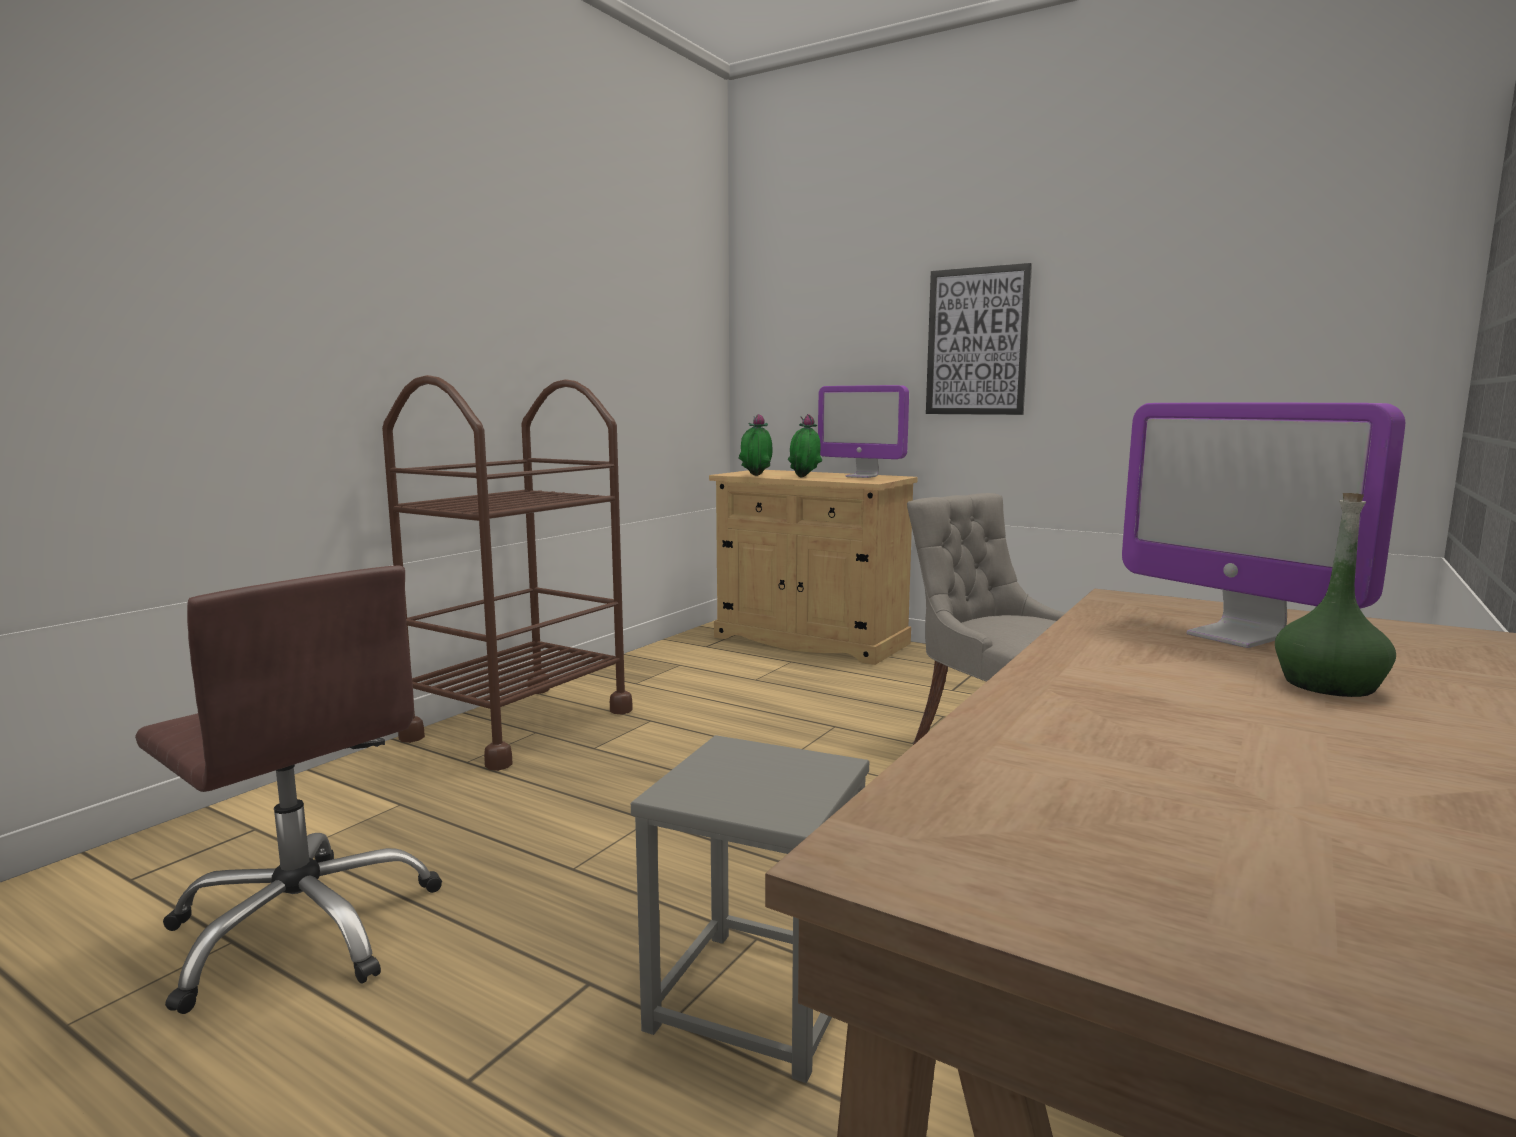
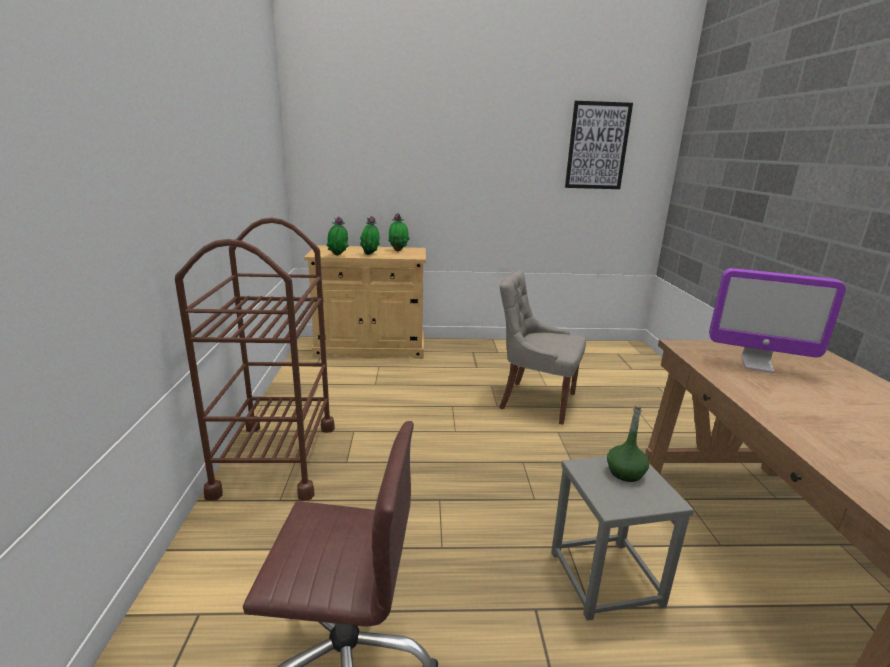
camera: 35 degrees left, 10 degrees up
monitor [818,385,909,478] -> potted plant [388,213,410,251]
picture [926,263,1032,415] -> picture moved to [565,101,633,189]
green bottle [1275,493,1396,697] -> green bottle moved to [607,405,649,482]

